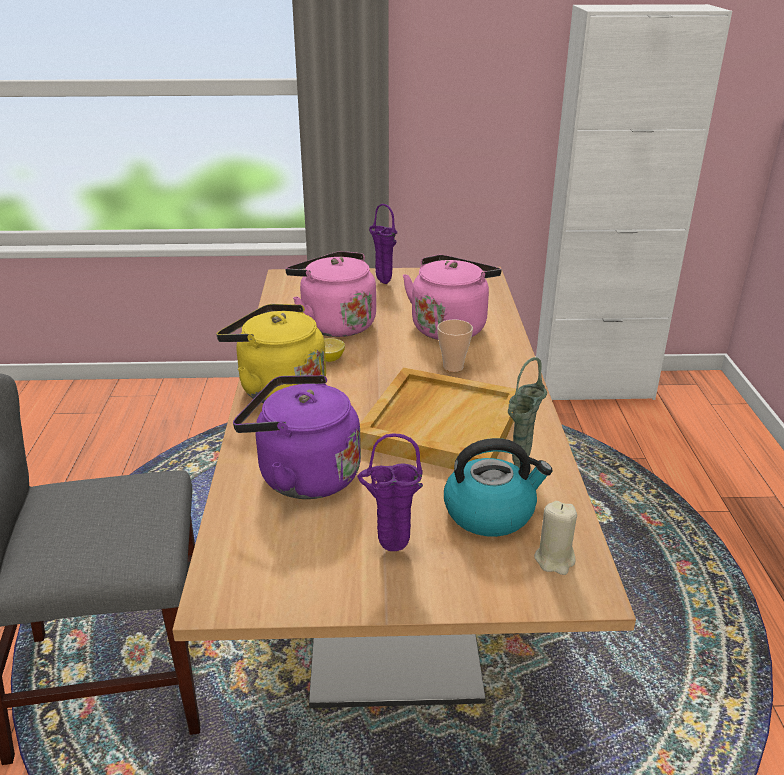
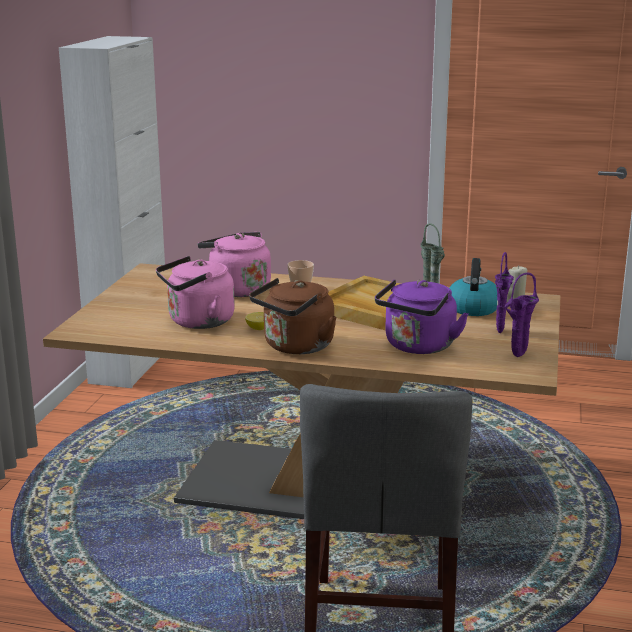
camera: 75 degrees left, 10 degrees down
yellow kettle [217,304,326,403] -> brown kettle [249,278,337,354]
purple vase [369,204,397,284] -> purple vase moved to [505,273,539,357]

